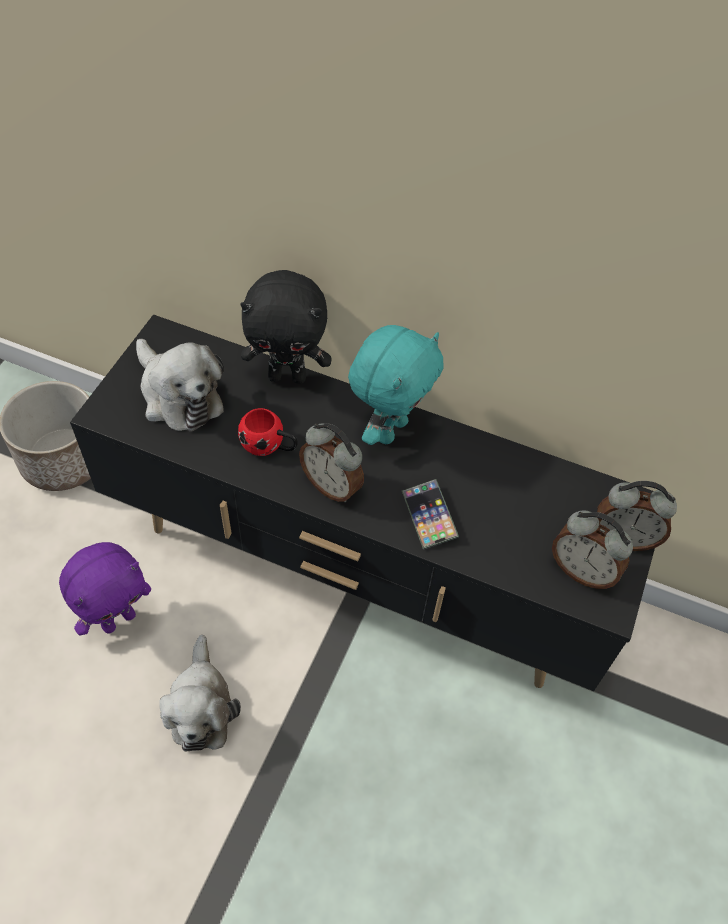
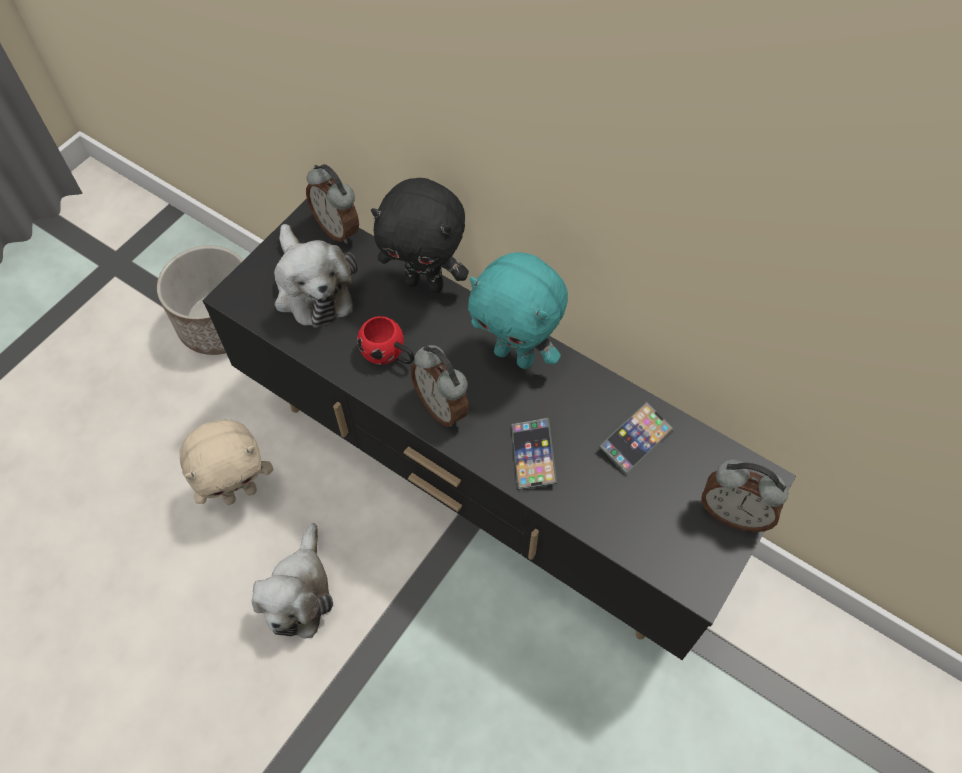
camera: 15 degrees right, 5 degrees up
purple plush toy [59,542,151,636] -> beige plush toy [180,420,273,505]
turquoise plush toy [348,325,443,445] -> turquoise plush toy turned 75 degrees clockwise [468,252,568,369]
alarm clock [552,510,633,589] -> alarm clock moved to [306,164,359,244]
none -> phone [598,401,674,475]

